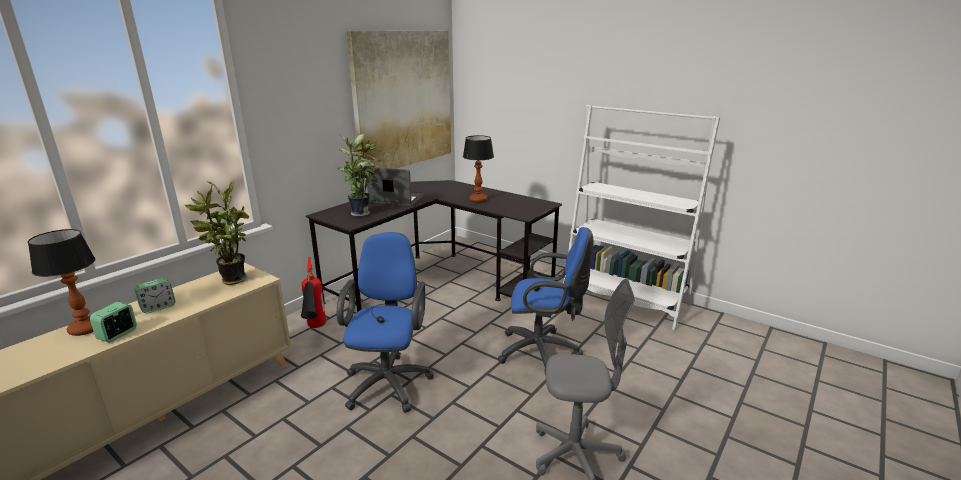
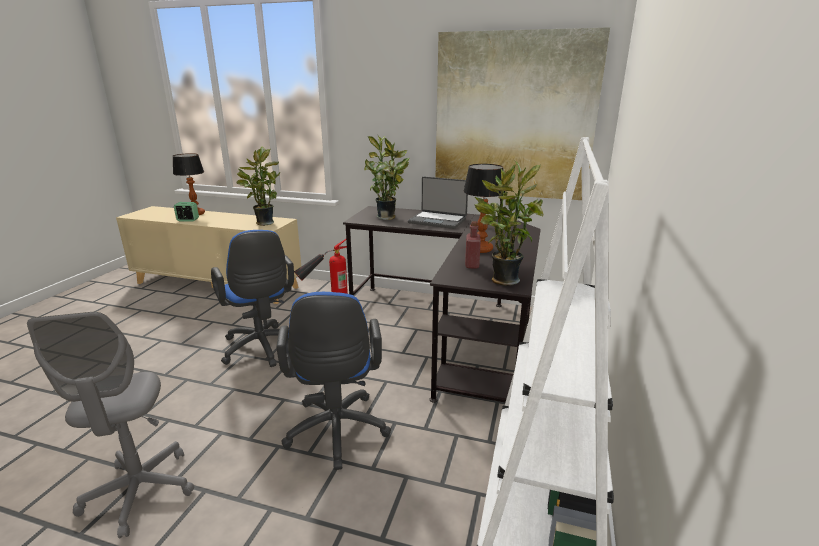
camera: 70 degrees right, 0 degrees up
alarm clock [134,278,176,313] -> none
blue office chair [337,232,434,413] -> blue office chair turned 75 degrees clockwise [211,230,294,367]
laptop [366,168,423,206] -> laptop turned 120 degrees clockwise [408,176,468,229]
none -> red bottle [465,221,481,269]
none -> potted plant [474,161,543,286]

